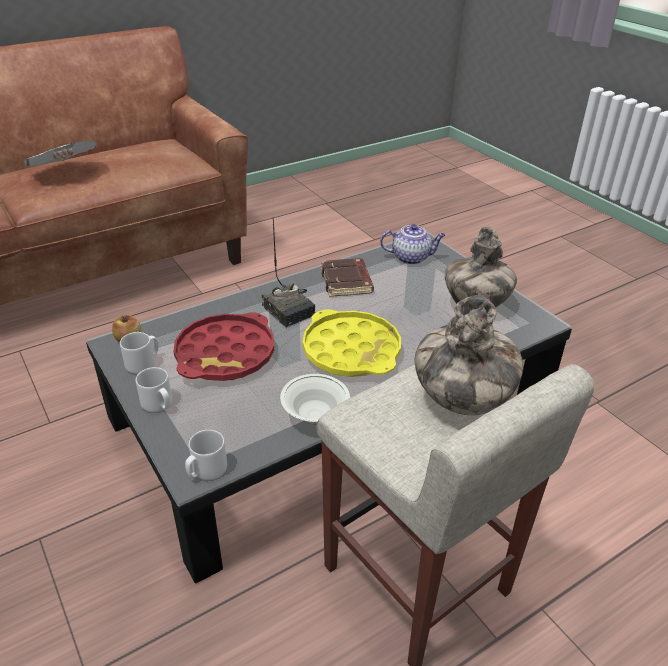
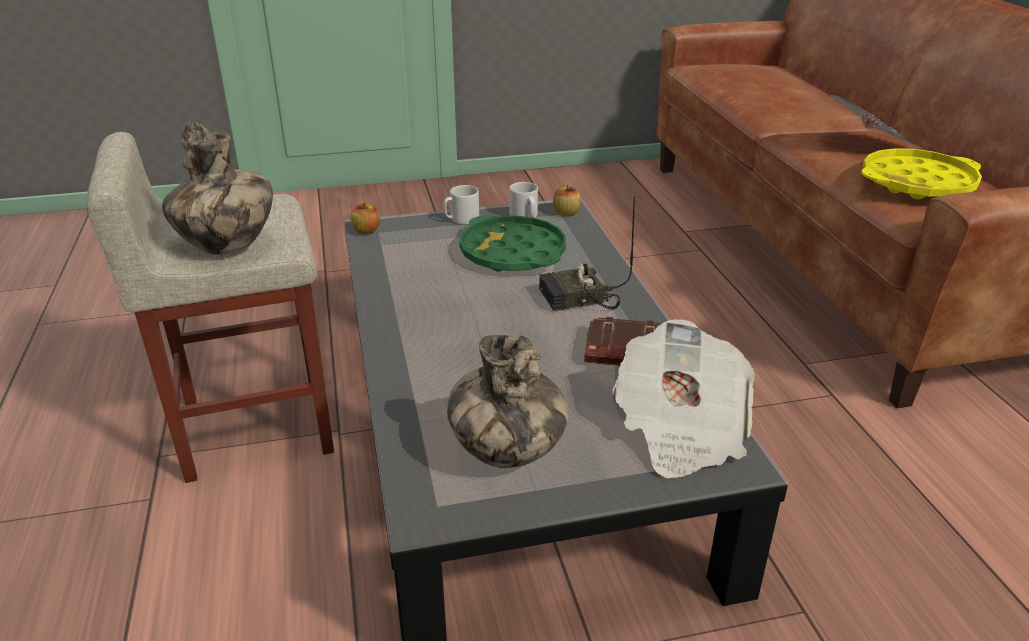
camera: 110 degrees right, 5 degrees down
red tray [174,312,274,381] -> green tray [459,215,566,272]
grey mug [185,430,227,480] -> apple [350,202,380,234]
white bowl [280,374,350,424] -> none
yellow tray [303,309,401,377] -> yellow tray moved to [861,148,982,199]
teapot [380,224,445,265] -> newspaper [612,319,755,479]

